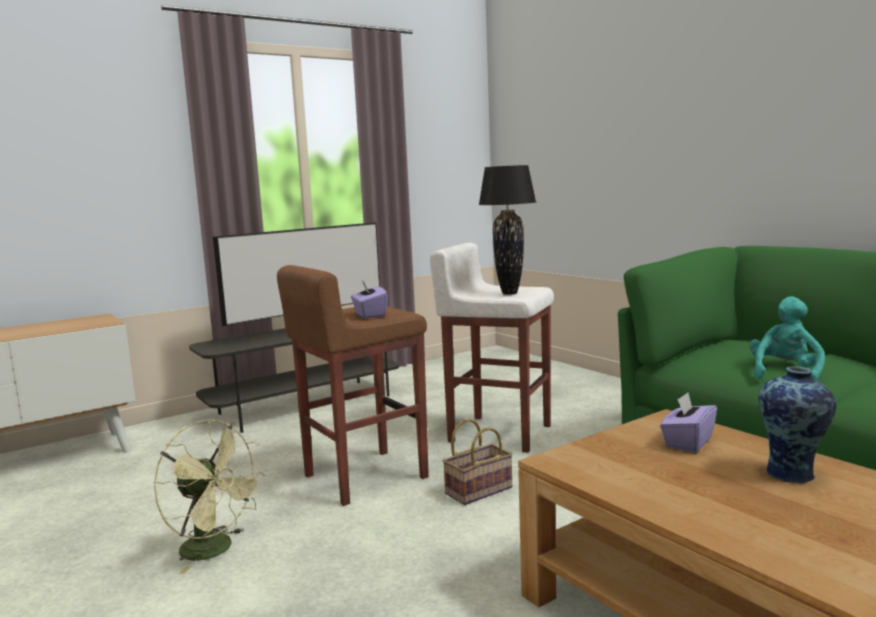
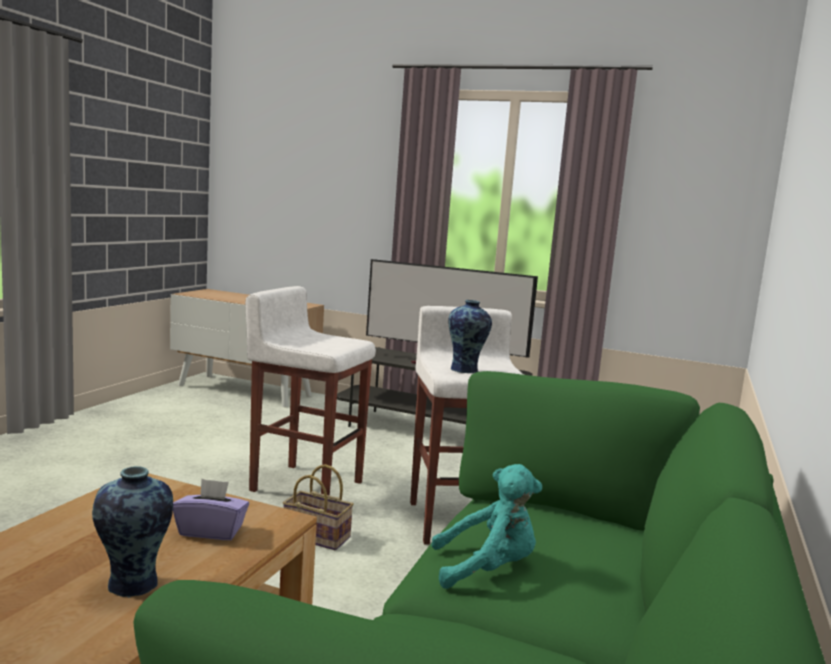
camera: 55 degrees right, 0 degrees up
green fan [154,419,266,574] -> none
brown stool [277,265,429,506] -> white stool [245,286,376,496]
purple tissue box [351,281,388,318] -> none
black table lamp [479,165,536,295] -> vase [448,300,492,373]

